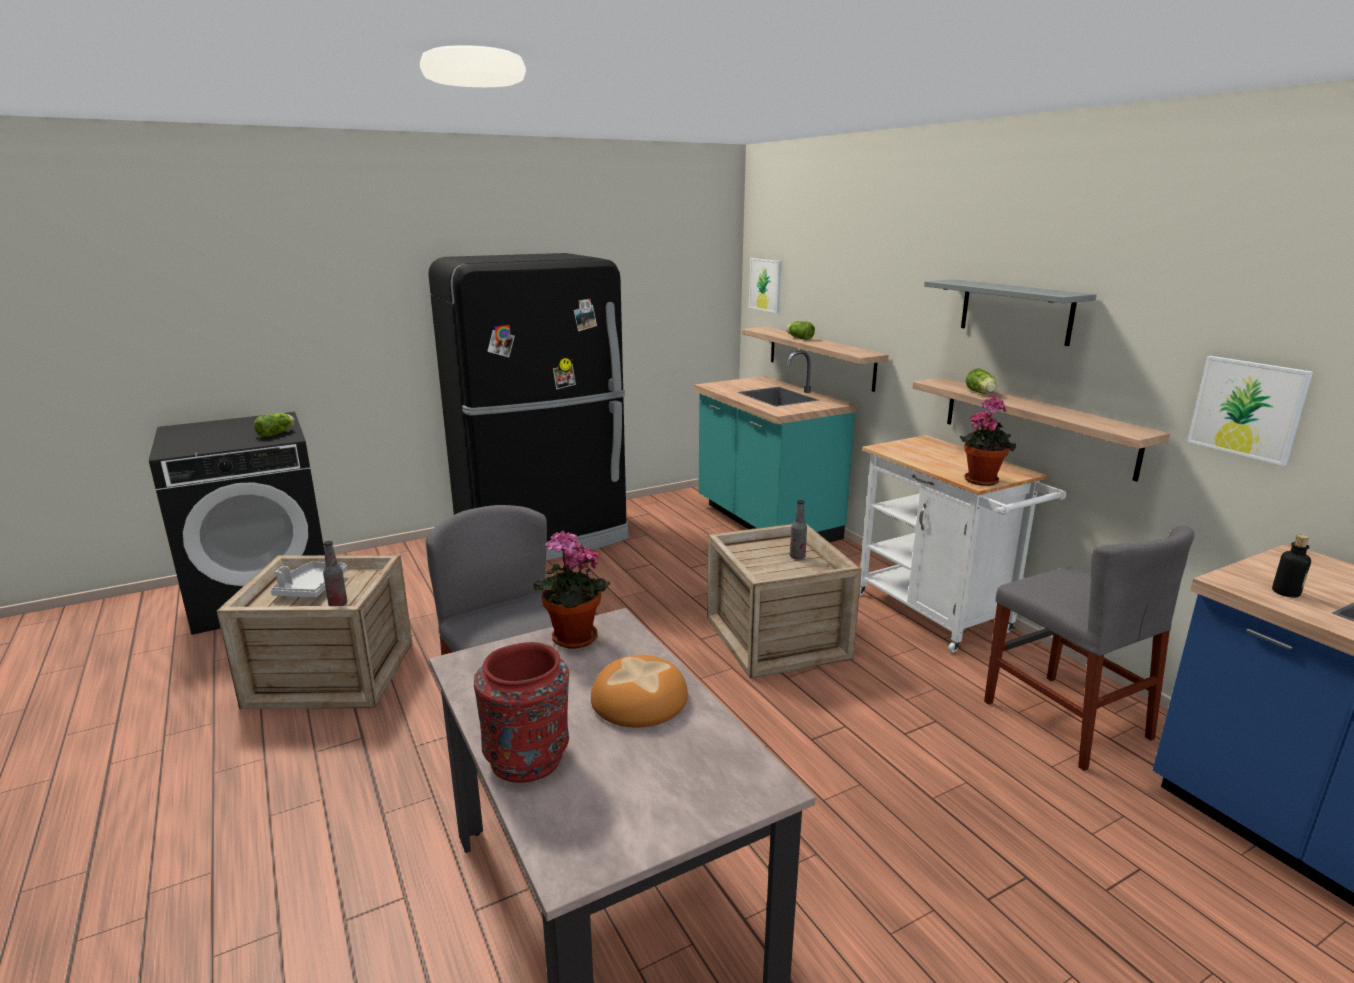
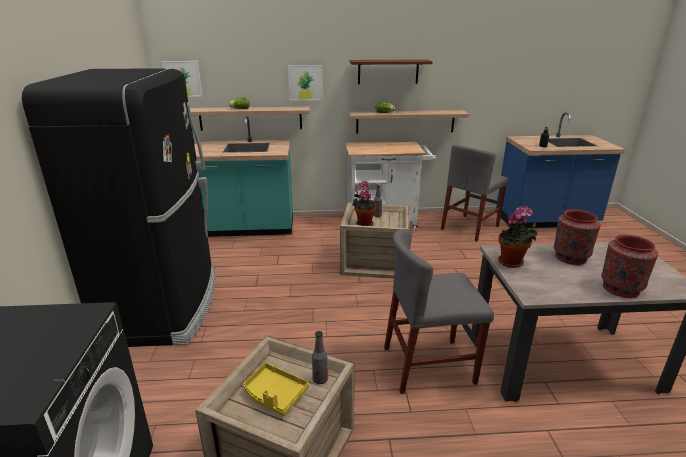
camera: 65 degrees left, 5 degrees up
lettuce [254,413,295,437] -> none
grey tray [271,562,347,597] -> yellow tray [243,363,309,416]
bread [591,655,688,727] -> red vase [554,209,601,265]
grey shelf [924,279,1097,346] -> brown shelf [350,59,432,84]
potted plant [959,396,1016,486] -> potted plant moved to [352,181,376,226]
grey chair [984,525,1194,771] -> grey chair turned 135 degrees clockwise [441,145,509,242]
picture [1187,356,1313,466] -> picture moved to [288,65,323,101]

